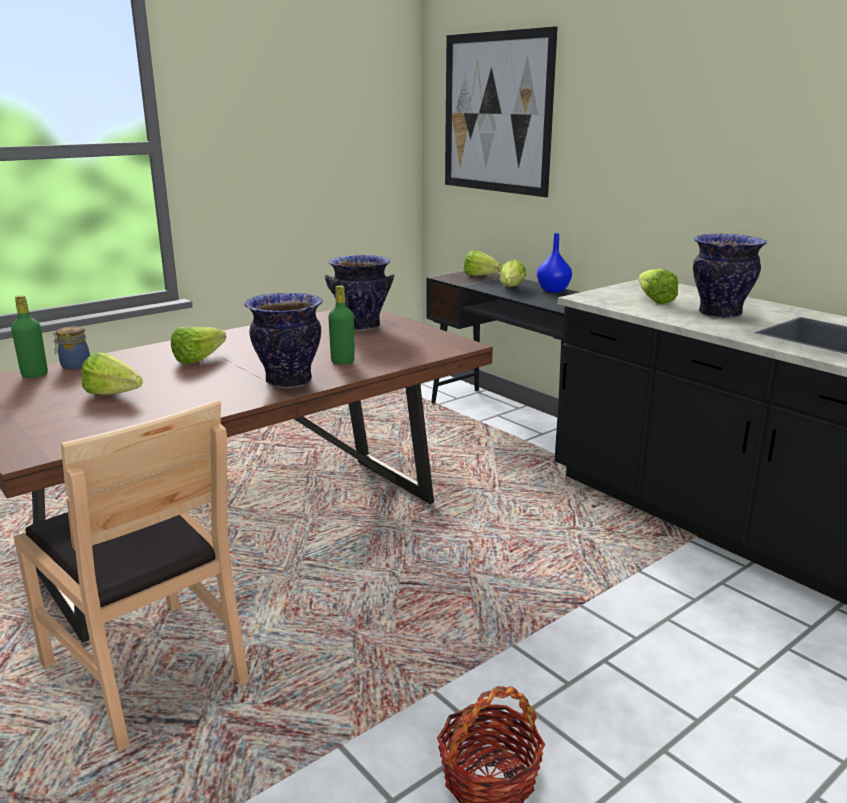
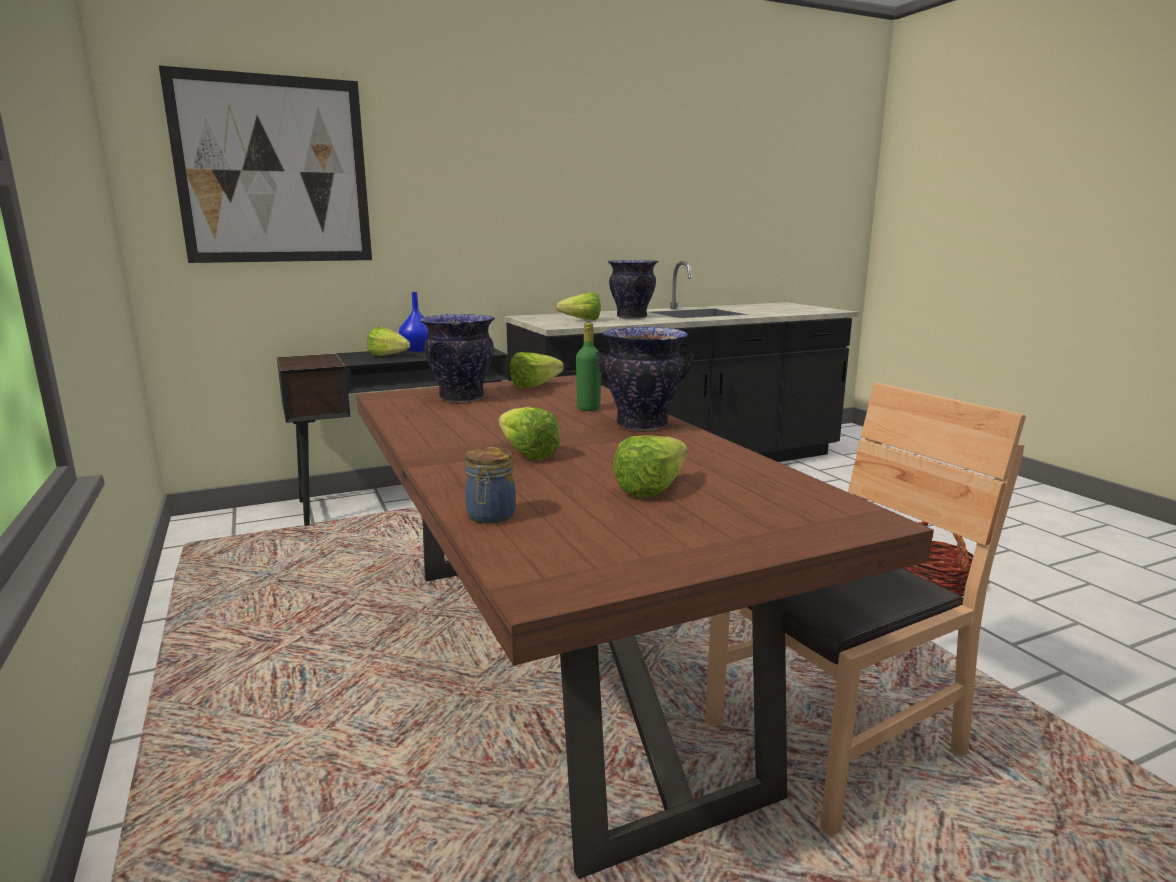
camera: 75 degrees left, 5 degrees down
green bottle [11,295,48,378] -> none
lettuce [463,250,502,276] -> lettuce moved to [510,352,564,389]

